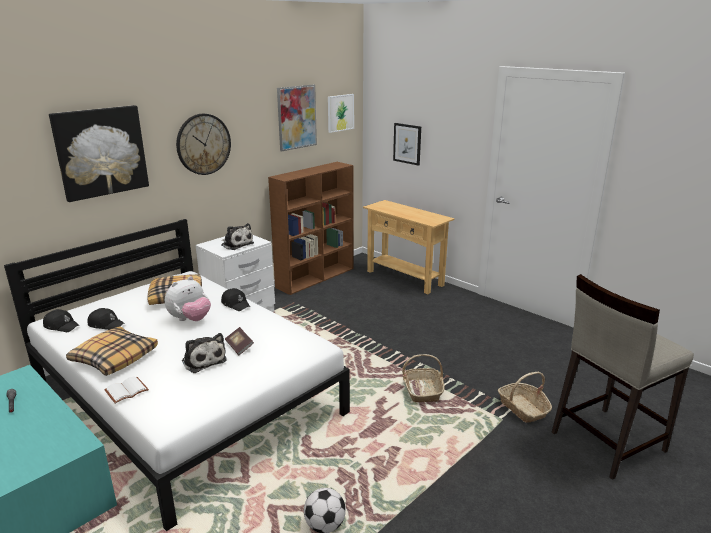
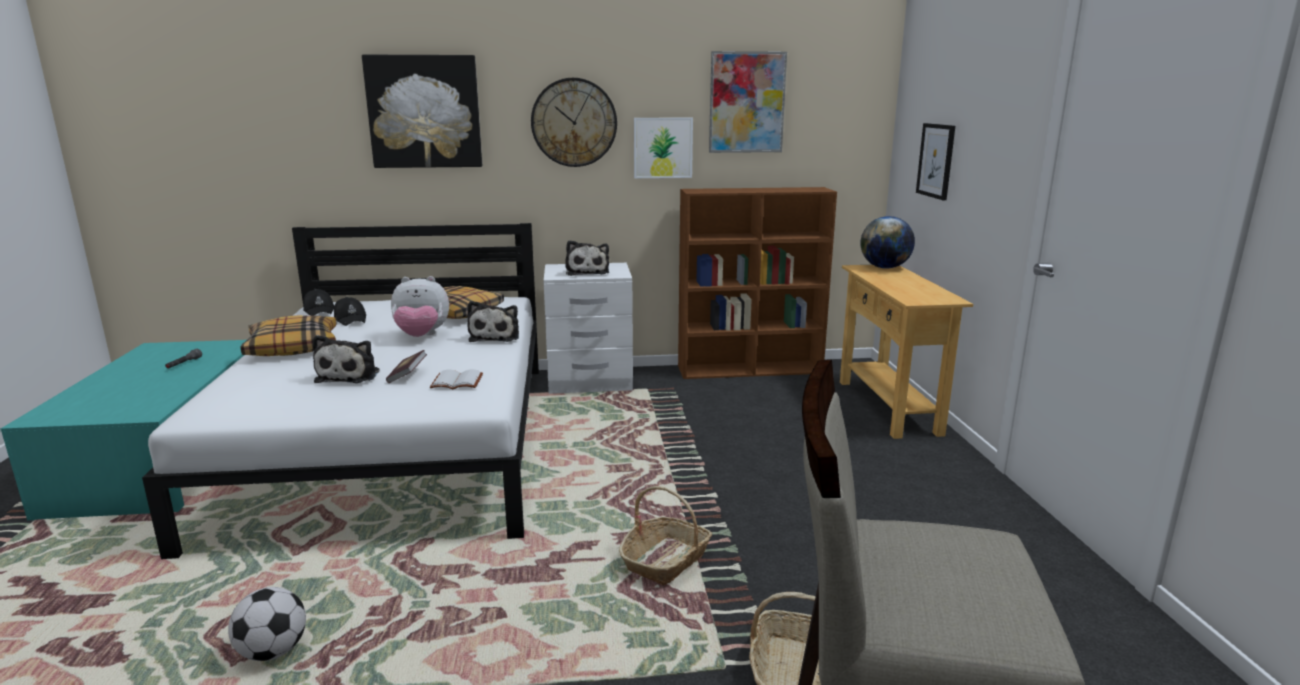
camera: 40 degrees right, 5 degrees down
white book [104,376,149,404] -> white book moved to [430,369,483,389]
black cap [221,288,250,311] -> plush toy [467,301,519,342]
picture [328,94,354,133] -> picture moved to [634,118,693,178]
none -> globe [861,216,915,269]

